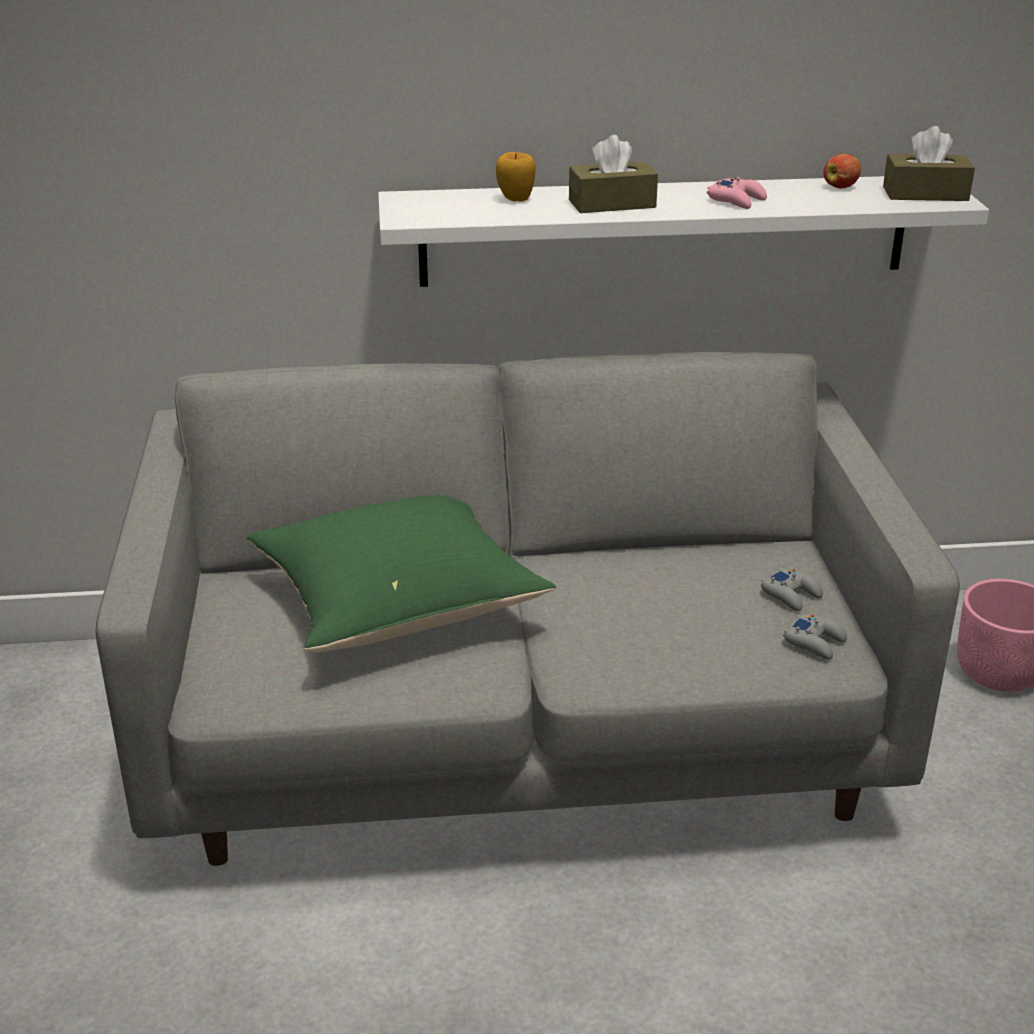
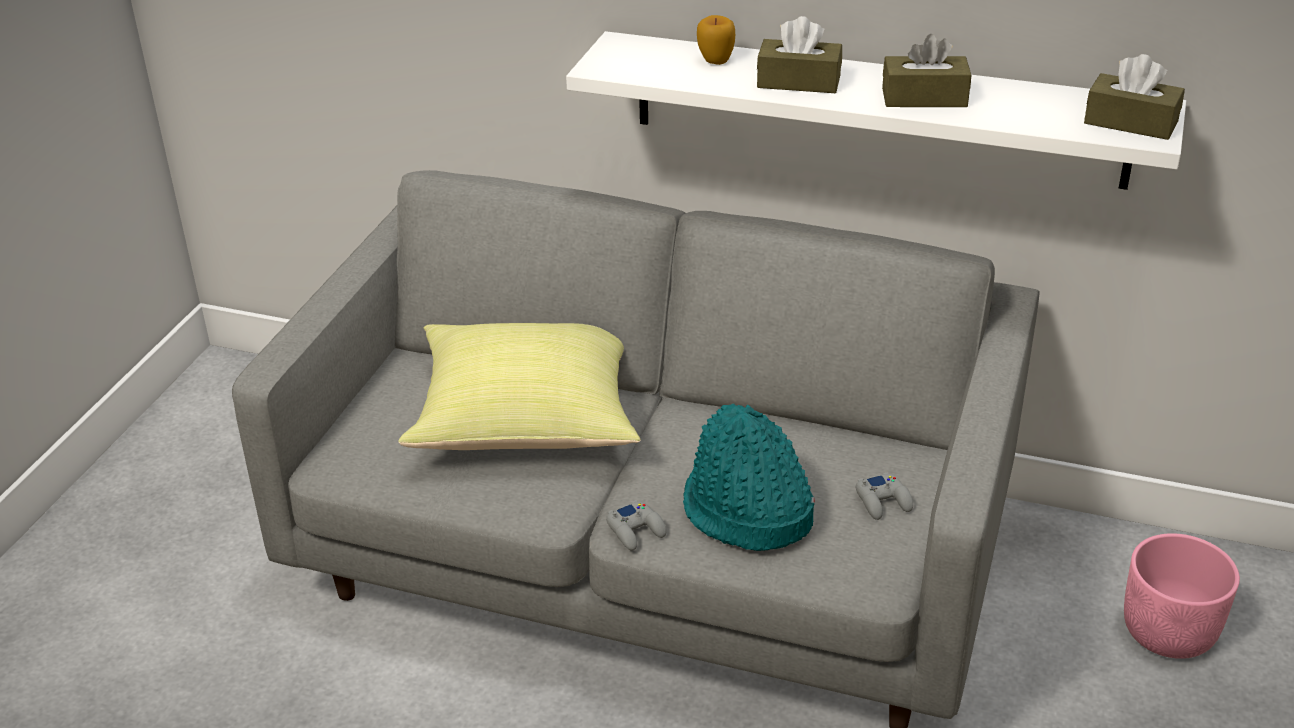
camera: 25 degrees right, 5 degrees up
green pillow [247,495,556,652] -> yellow pillow [398,323,641,450]
pink game controller [707,177,767,209] -> brown tissue box [882,34,971,107]
grey game controller [783,614,847,660] -> grey game controller moved to [606,500,667,551]
apple [823,154,861,188] -> none
none -> turquoise hat [683,404,815,551]

